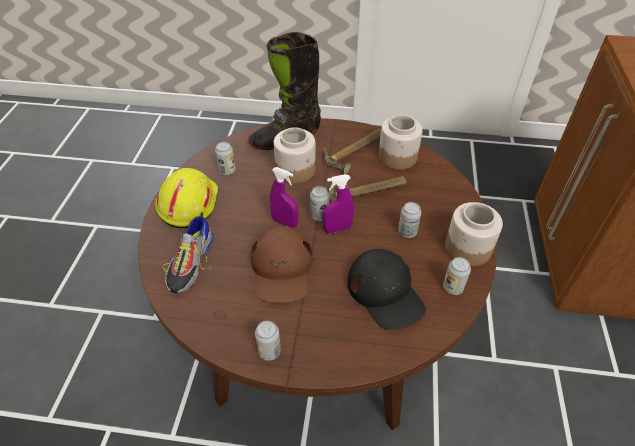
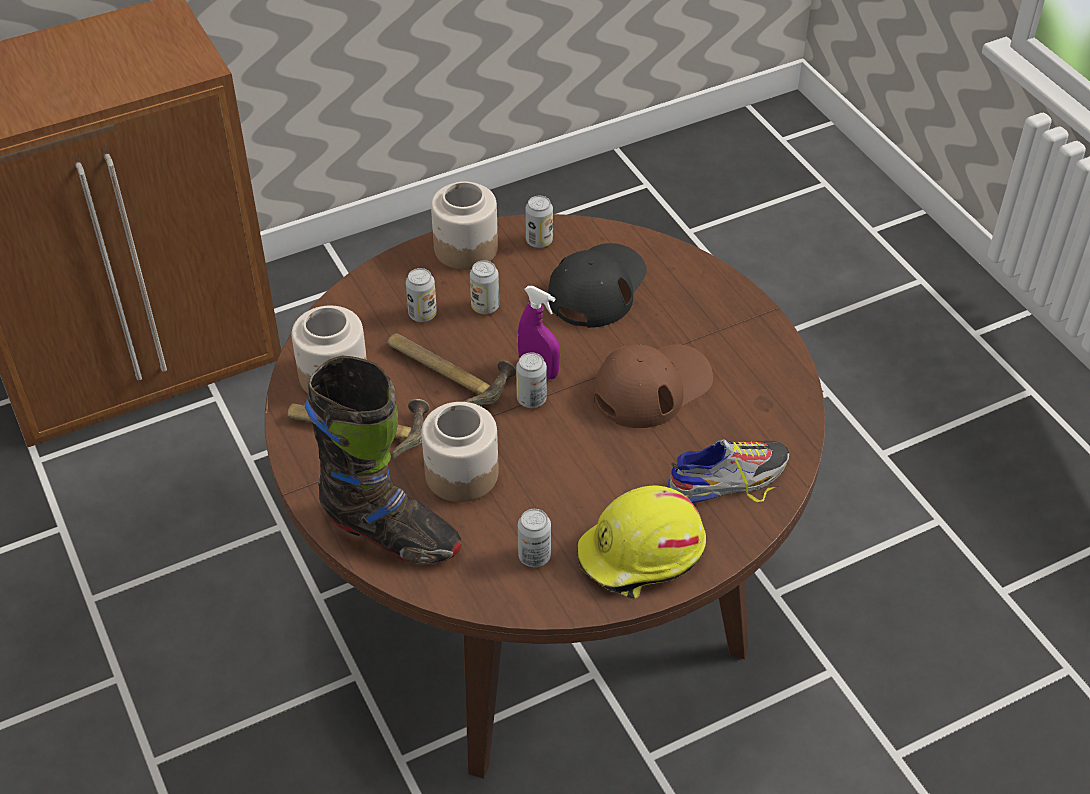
camera: 125 degrees left, 0 degrees up
can [255,321,281,361] -> can moved to [406,268,437,322]
purple spray bottle [270,167,298,228] -> none

